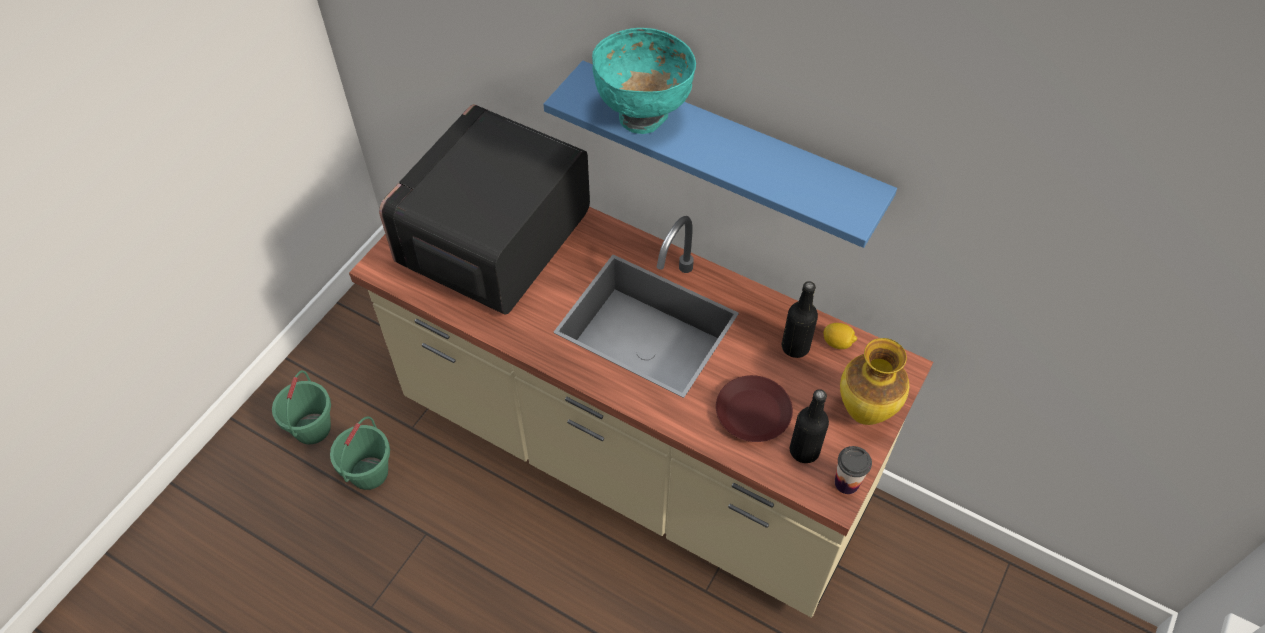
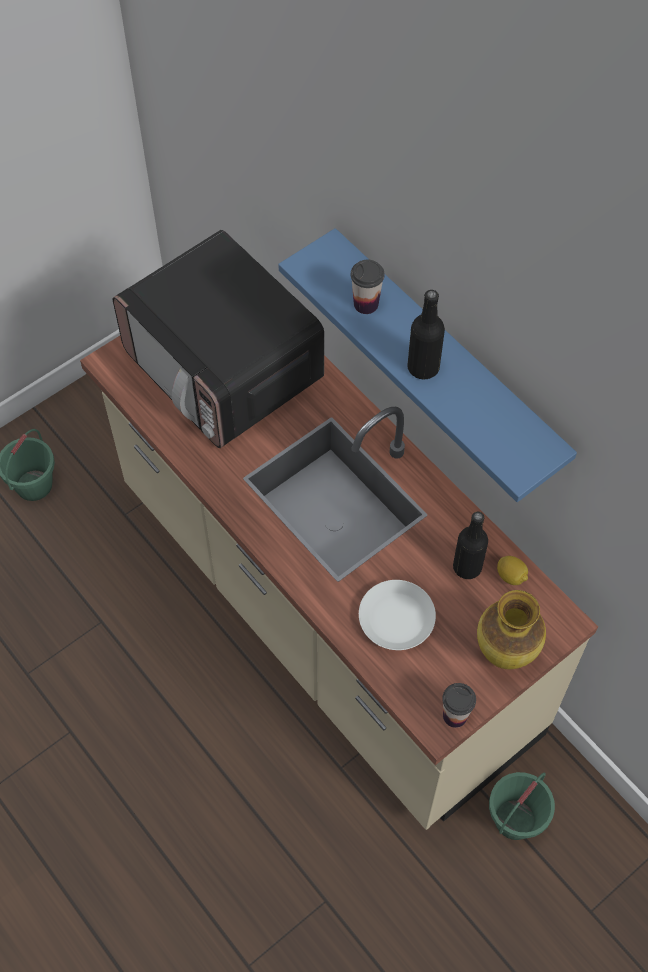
camera: 20 degrees right, 5 degrees up
green bucket [330,416,390,490] -> green bucket moved to [489,772,555,840]
microwave [379,104,590,315] -> microwave turned 90 degrees counterclockwise [113,230,324,448]
turquoise bowl [592,28,696,134] -> cup [351,260,384,314]
brown plate [716,375,793,442] -> white plate [359,580,436,650]
black bottle [790,389,829,463] -> black bottle moved to [407,290,445,379]

